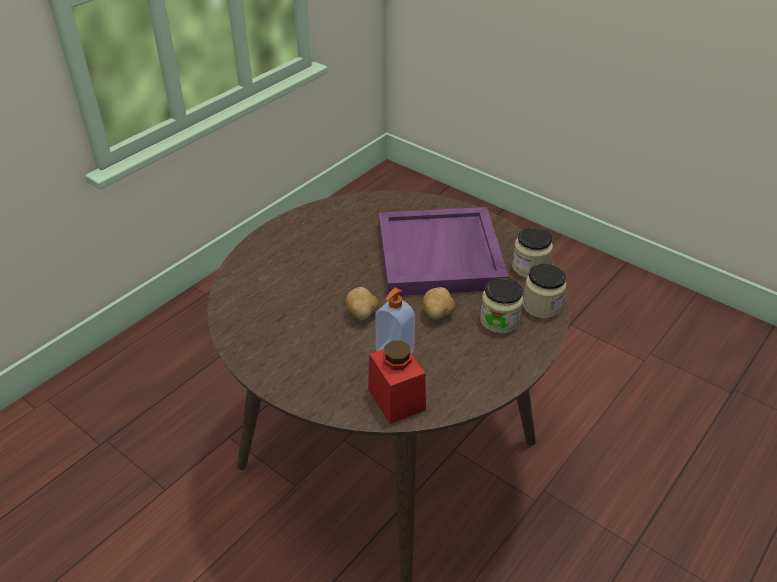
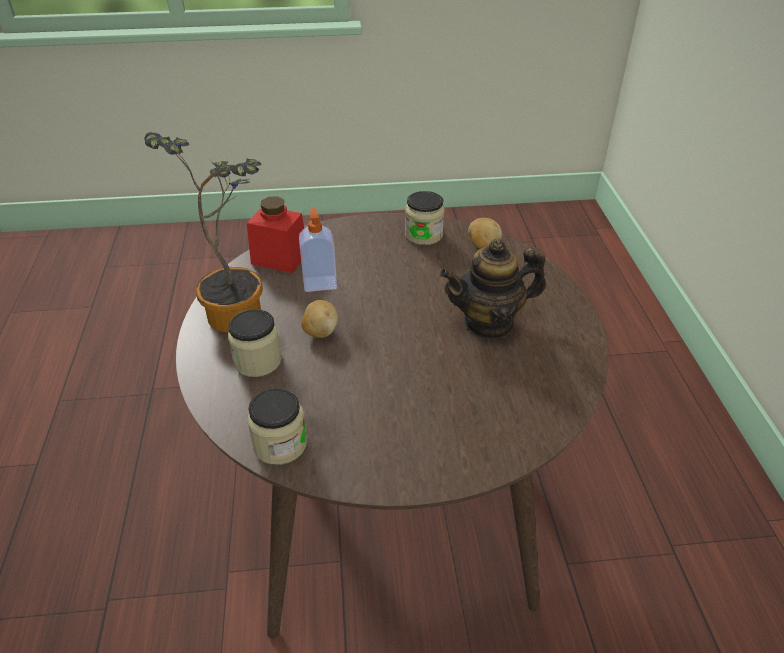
camera: 135 degrees right, 0 degrees up
potato [346,287,379,320] -> potato moved to [468,218,502,249]
purple tray [379,207,509,296] -> none
jar [523,264,566,318] -> jar moved to [405,191,445,245]
none -> potted plant [144,132,263,333]
none -> teapot [440,239,546,339]

